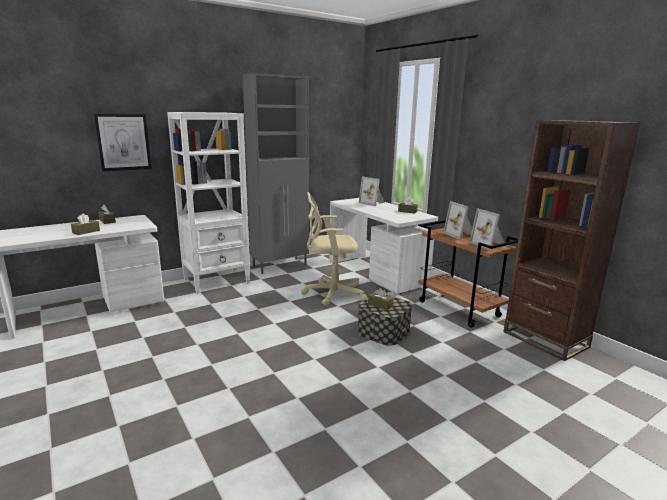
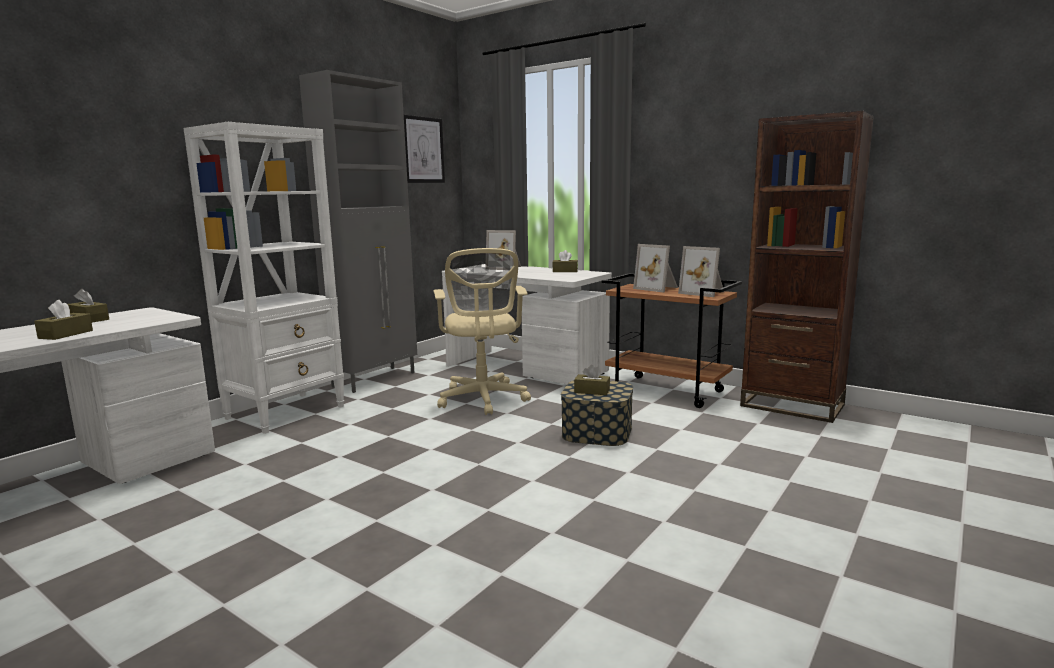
camera: 20 degrees left, 5 degrees down
picture [94,114,152,172] -> picture moved to [404,115,445,183]
beige office chair [301,192,367,306] -> beige office chair turned 75 degrees counterclockwise [434,248,531,415]

